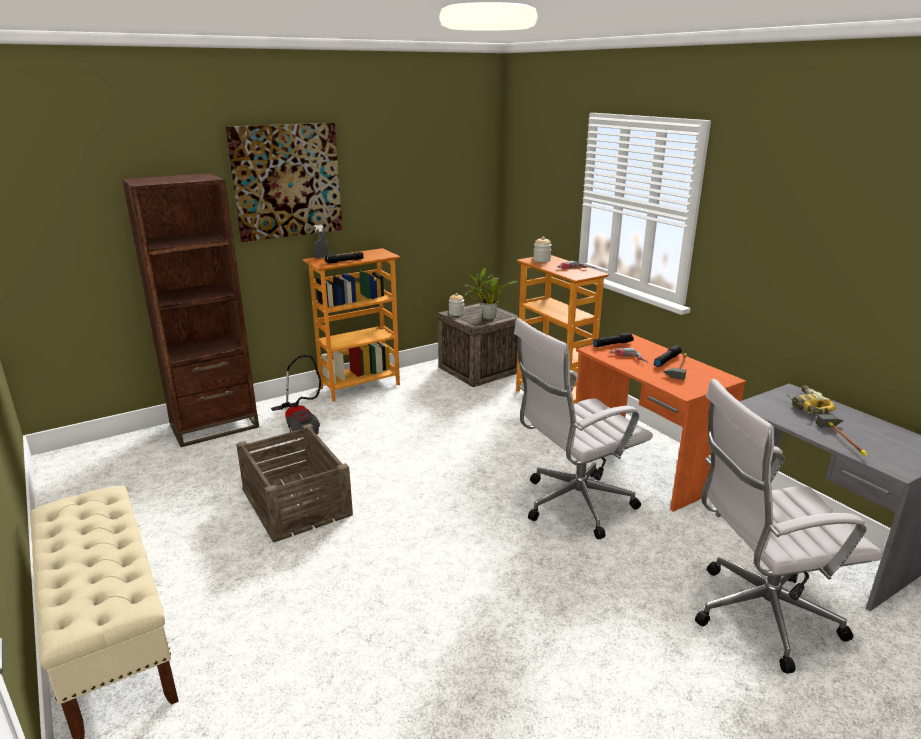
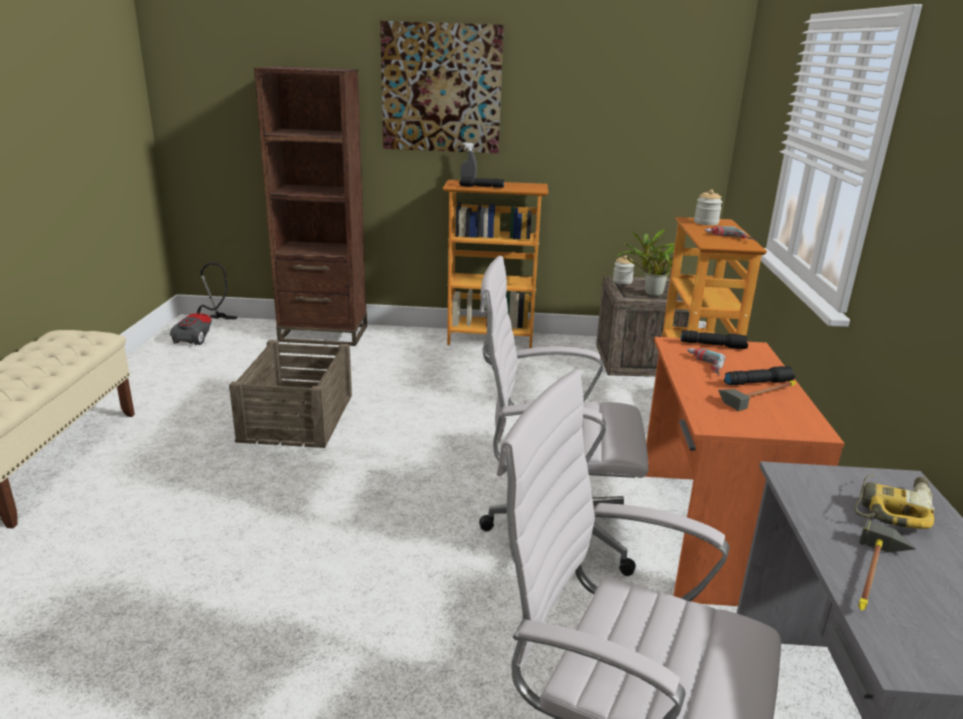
camera: 35 degrees right, 0 degrees up
vacuum cleaner [271,355,321,440] -> vacuum cleaner moved to [170,262,238,345]

